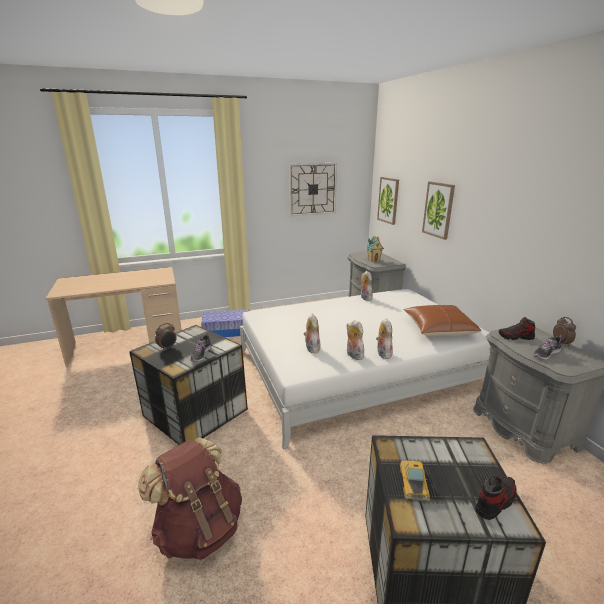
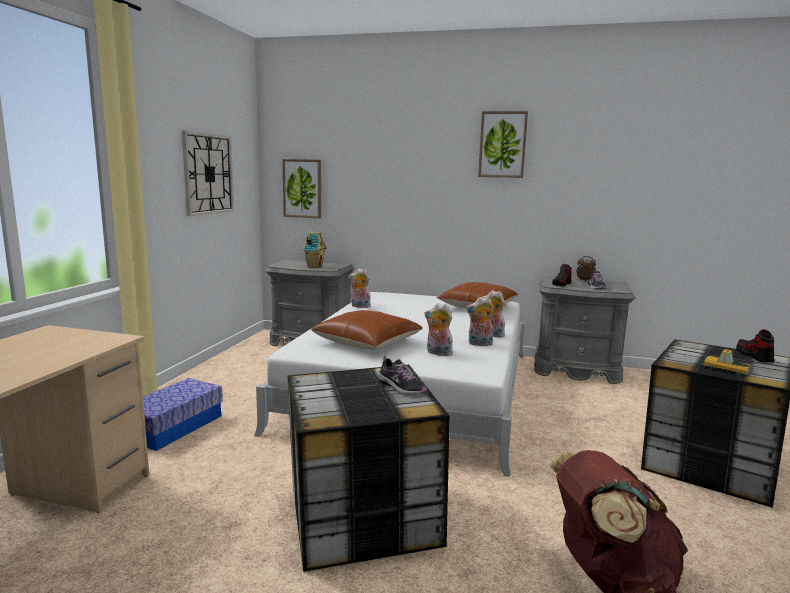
camera: 55 degrees left, 10 degrees down
alarm clock [155,323,177,351] -> none
picture [422,181,455,240] -> picture moved to [478,111,528,178]
none -> brown pillow [311,310,422,350]

